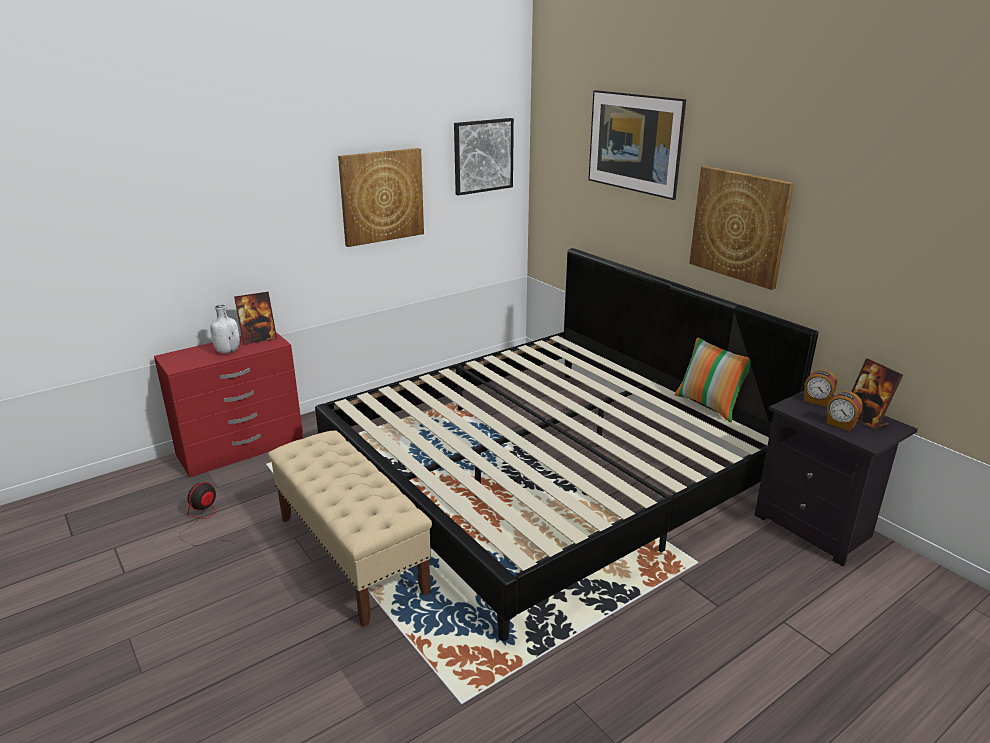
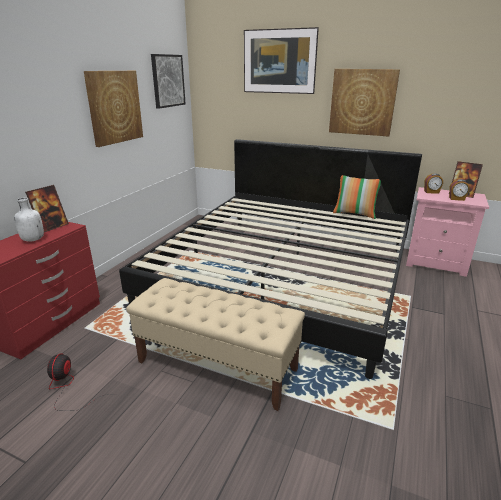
camera: 30 degrees left, 0 degrees up
black nightstand [754,390,918,567] -> pink nightstand [406,187,489,277]

